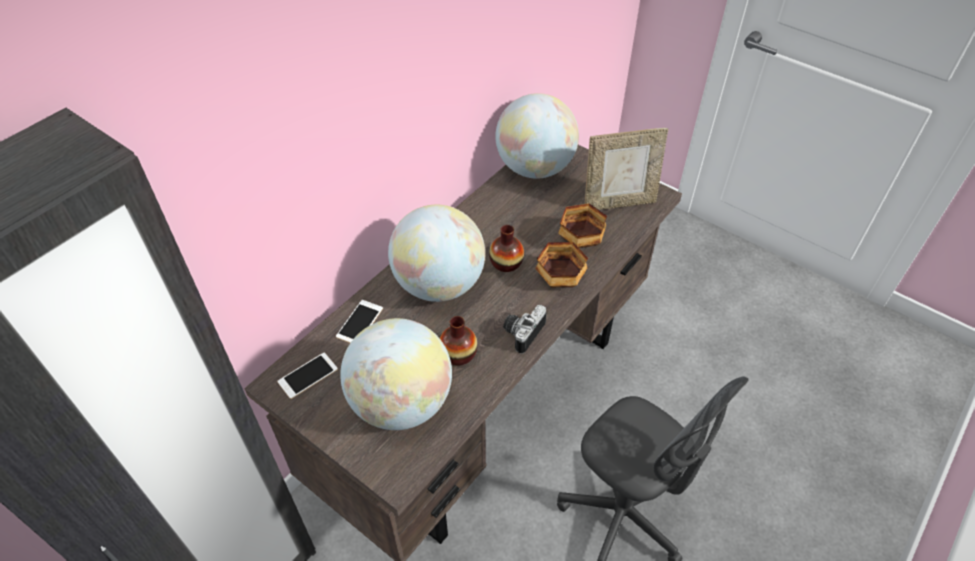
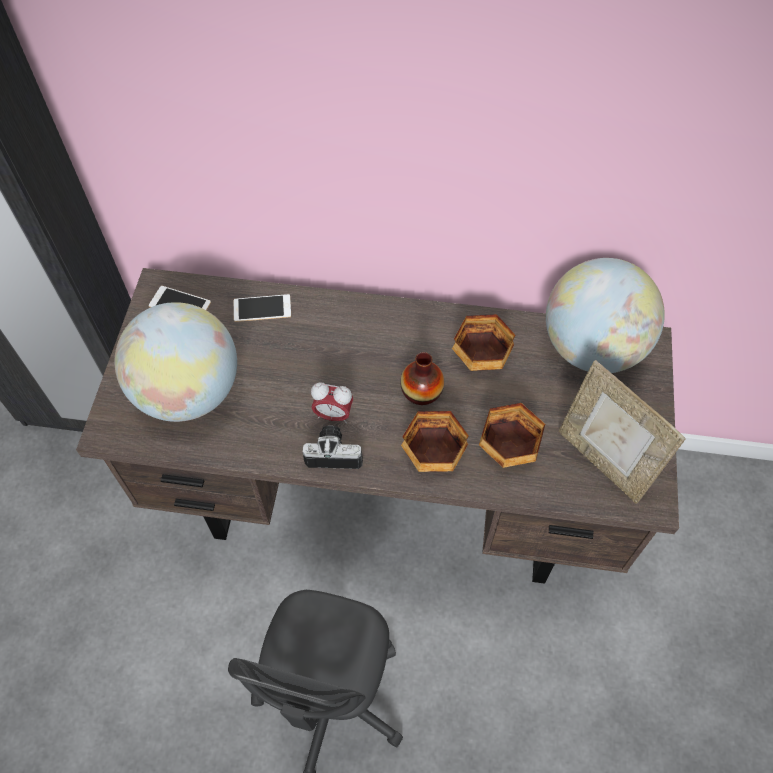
camera: 60 degrees right, 10 degrees up
globe [388,205,485,302] -> none
vase [440,316,478,366] -> none
none -> alarm clock [311,383,353,423]
none -> bowl [452,314,515,371]

